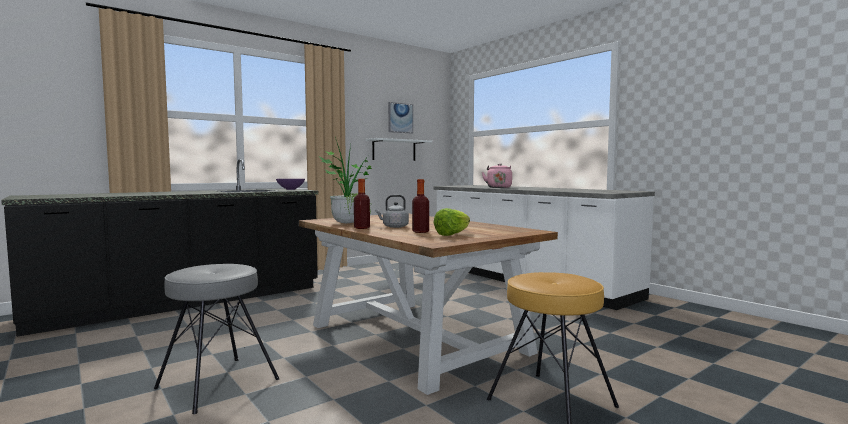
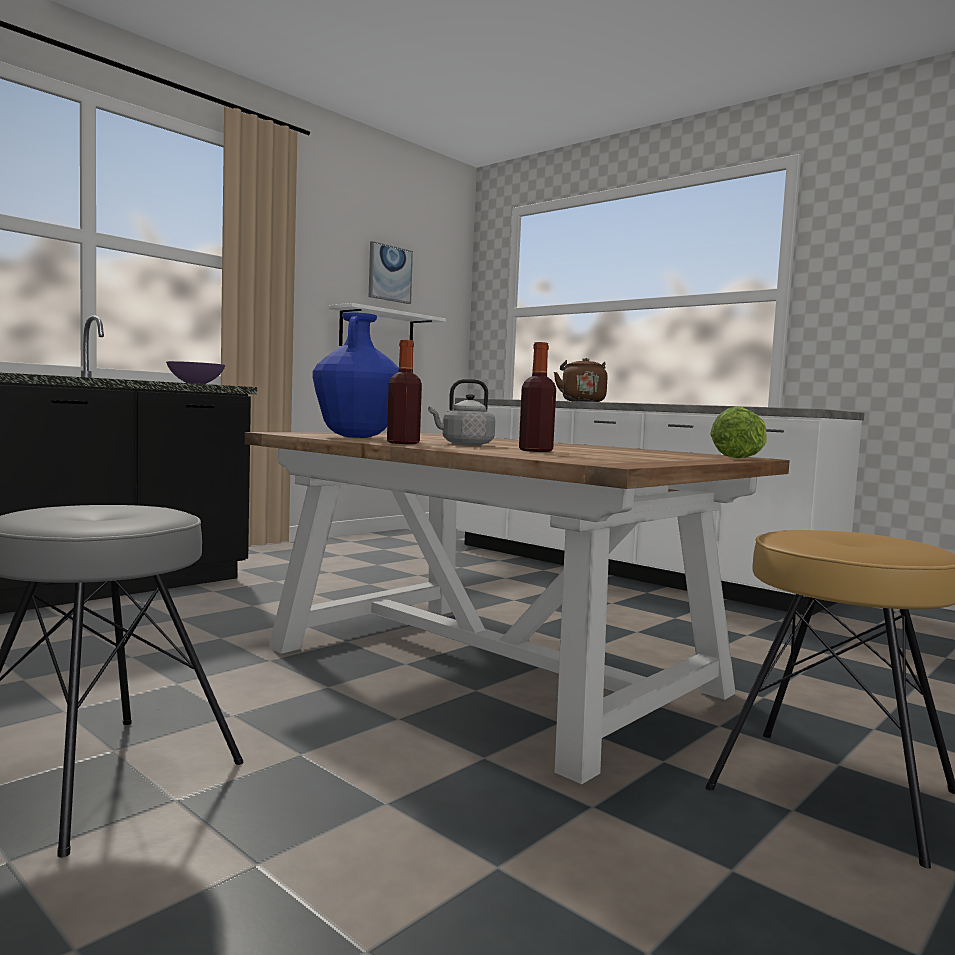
camera: 10 degrees left, 0 degrees up
potted plant [320,137,372,223] -> blue vase [312,312,399,438]
lettuce [433,208,470,236] -> lettuce moved to [710,406,767,459]
pink kettle [482,164,512,188] -> brown kettle [554,358,608,402]

